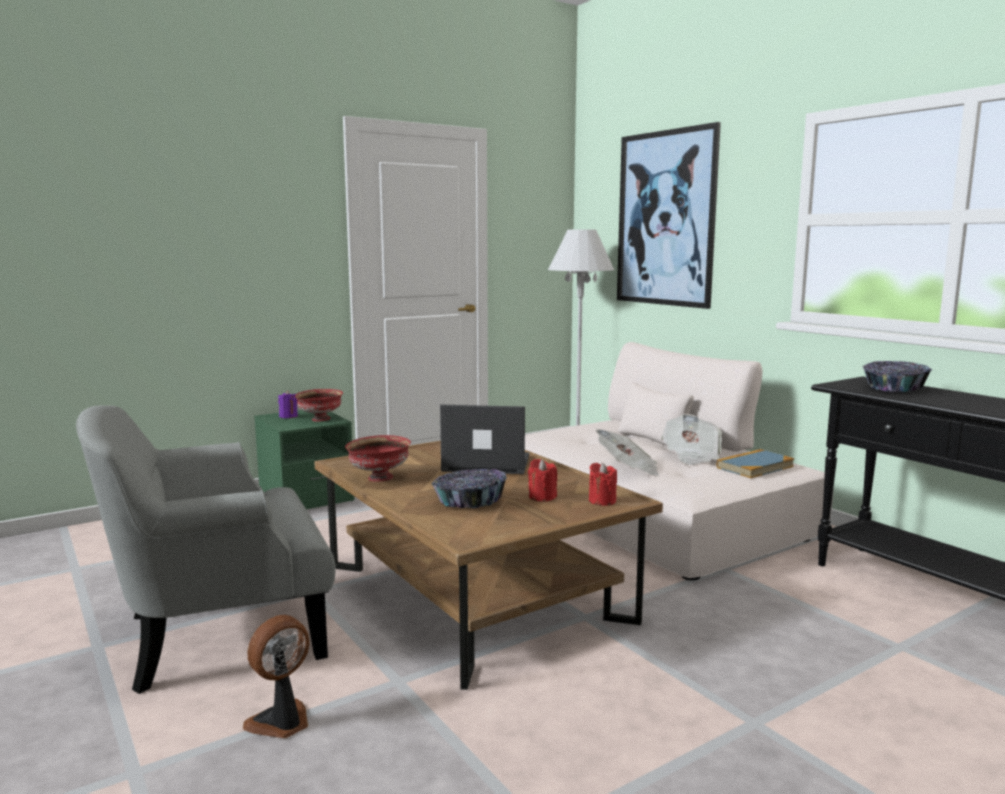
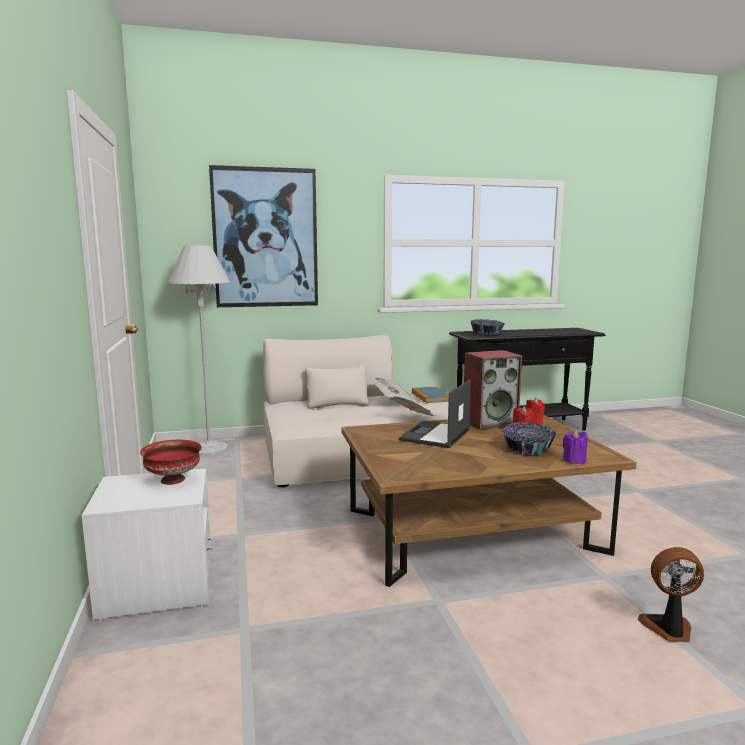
camera: 70 degrees left, 0 degrees up
grey armchair [76,405,336,694] -> none
fan [243,615,309,738] -> fan turned 120 degrees clockwise [638,547,704,642]
green nightstand [254,410,355,509] -> white nightstand [81,468,212,621]
purple candle [278,391,298,418] -> purple candle moved to [563,430,588,464]
red bowl [345,435,411,482] -> none
none -> speaker [464,350,522,430]

